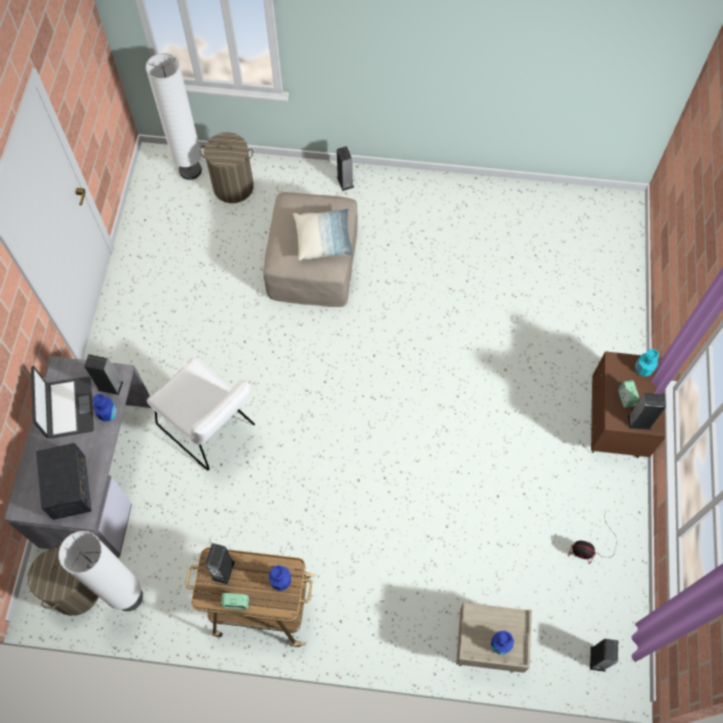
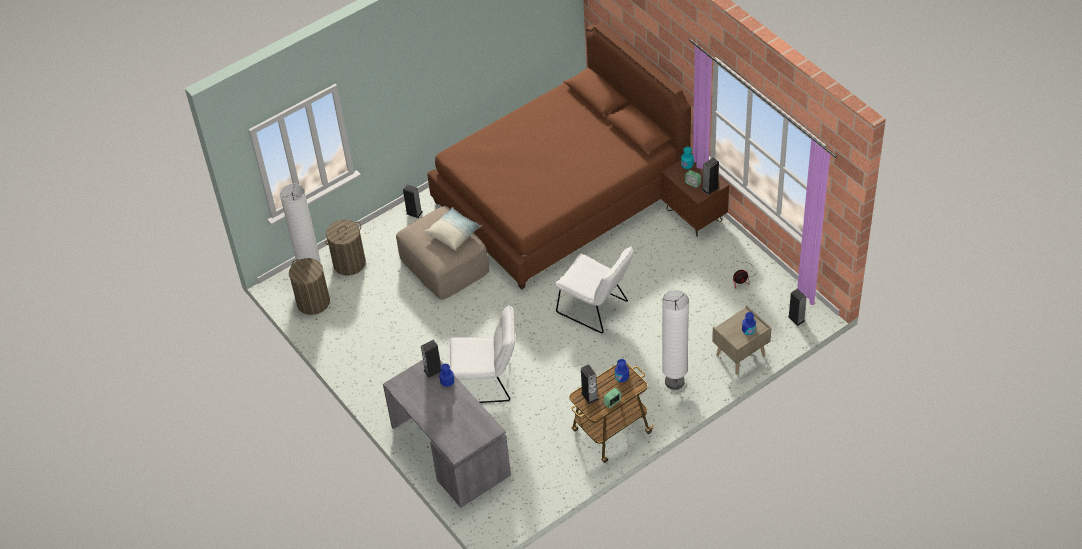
camera: 40 degrees left, 15 degrees down
laundry basket [28,542,99,616] -> laundry basket moved to [289,258,330,315]
laptop [31,366,94,439] -> none
radio [36,443,91,520] -> none
white floor lamp [58,531,143,611] -> white floor lamp moved to [662,290,689,390]
none -> brown bed [427,23,691,290]
none -> white chair [556,247,634,333]

